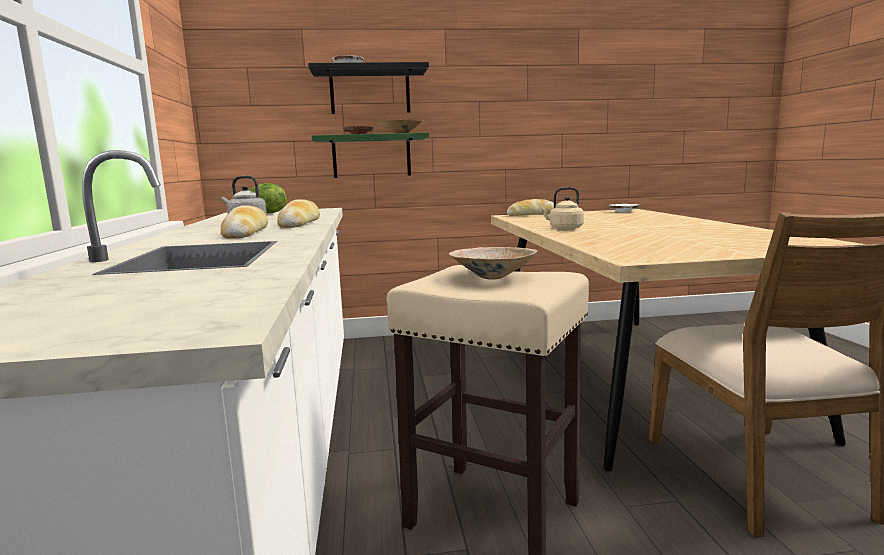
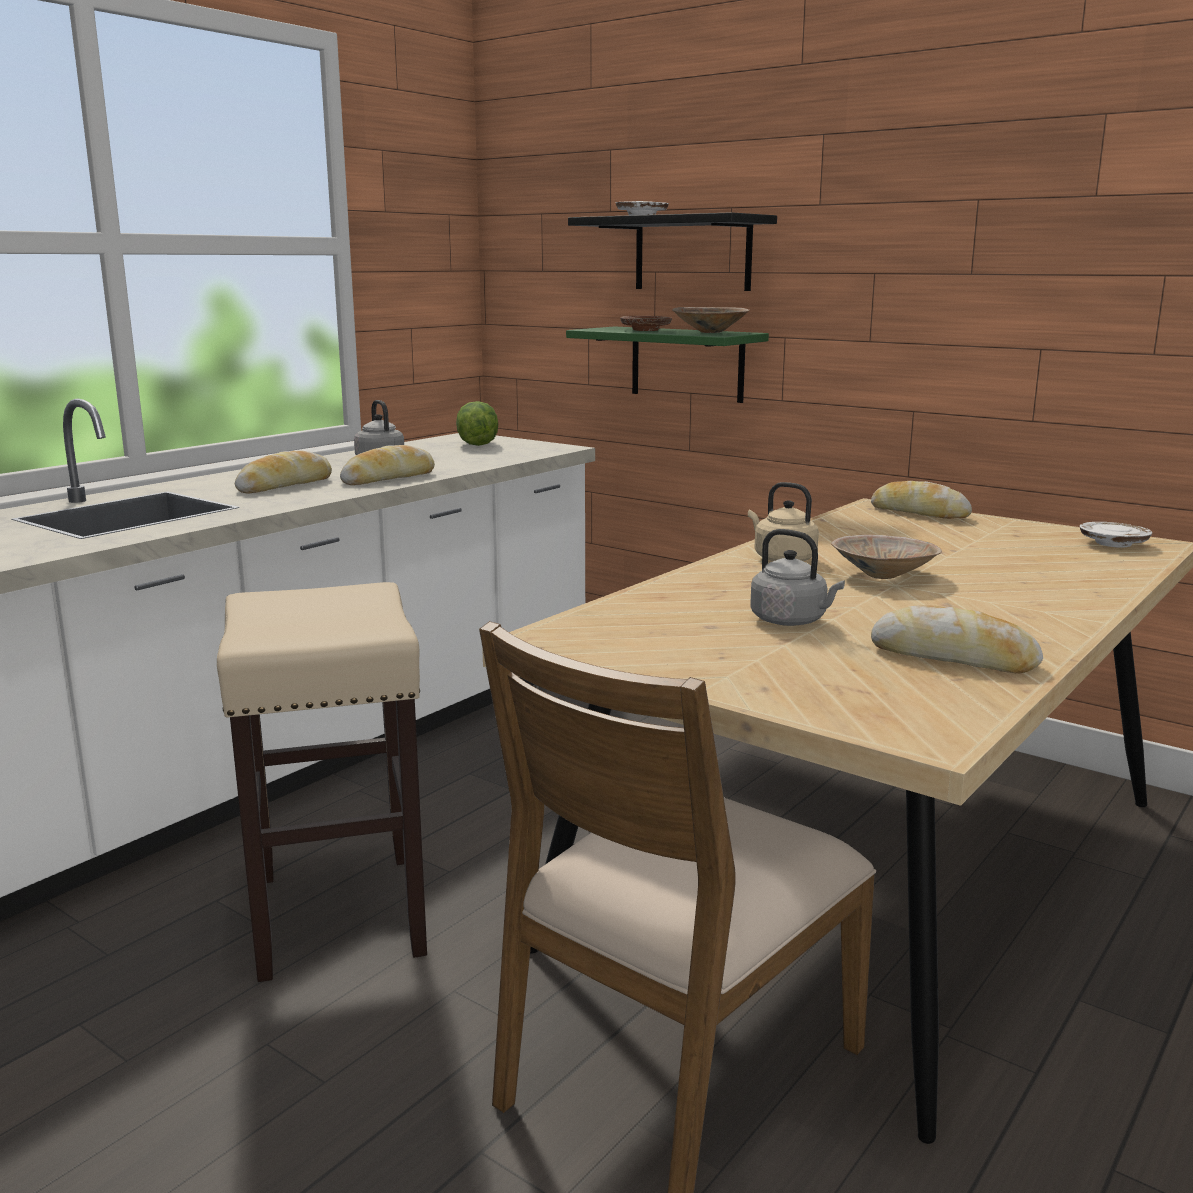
camera: 45 degrees right, 5 degrees up
beige bowl [449,247,537,280] -> beige bowl moved to [831,535,942,579]
none -> grey kettle [750,529,845,626]
none -> bread [871,606,1043,674]

